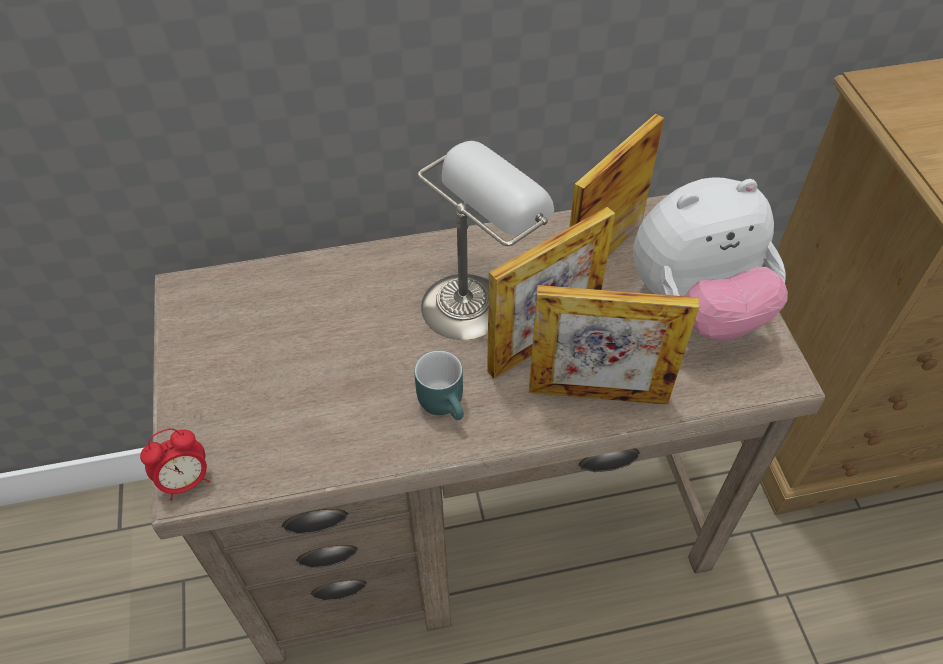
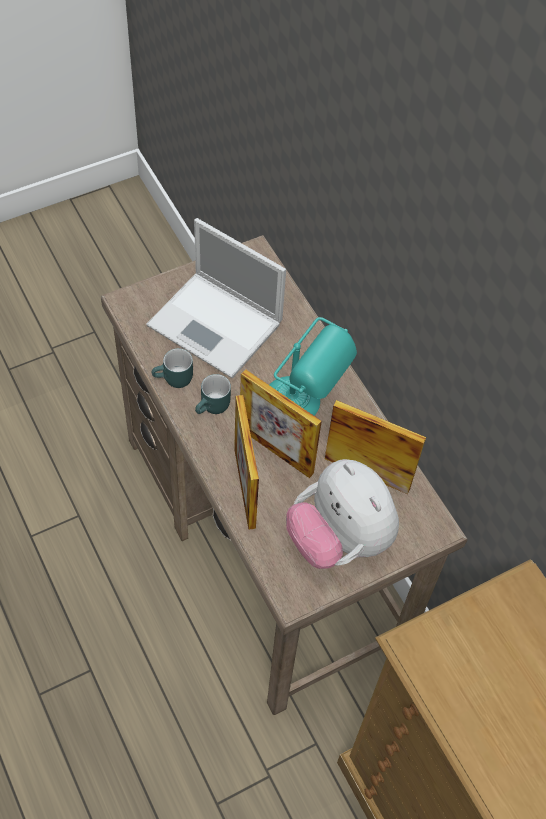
camera: 70 degrees right, 5 degrees up
alarm clock [140,428,210,501] -> none
white table lamp [418,141,554,340] -> turquoise table lamp [269,317,357,415]
none -> laptop [146,218,286,378]
none -> turquoise mug [152,348,193,388]

